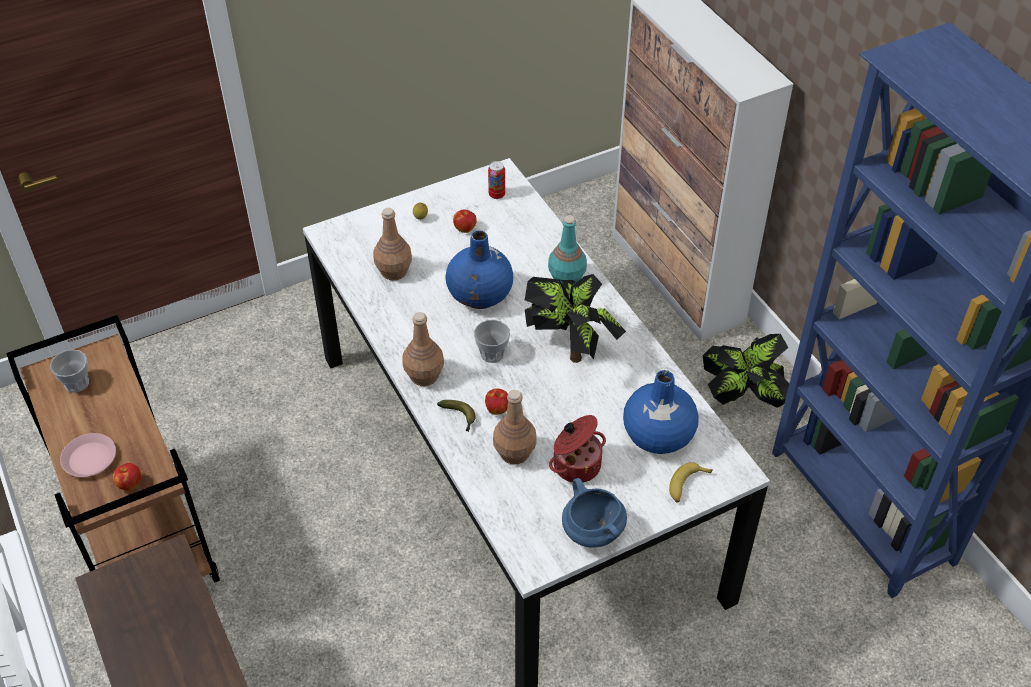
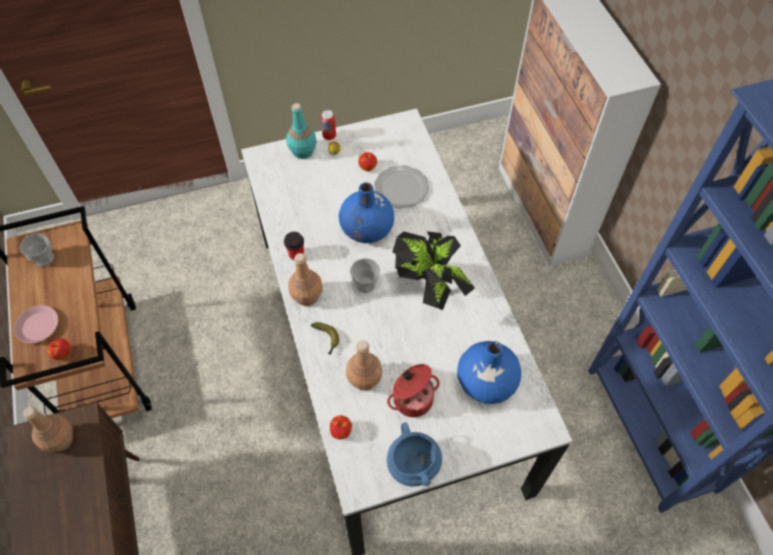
camera: 10 degrees right, 10 degrees up
brown bottle [373,208,412,280] -> brown bottle moved to [23,407,73,452]
apple [485,388,508,415] -> apple moved to [330,415,352,439]
can [488,161,505,199] -> can moved to [321,110,336,140]
turquoise bottle [548,215,587,283] -> turquoise bottle moved to [286,103,317,159]
banana [669,462,713,503] -> none
potted plant [703,334,789,408] -> none
none -> cup [284,232,304,260]
none -> plate [374,165,429,208]

